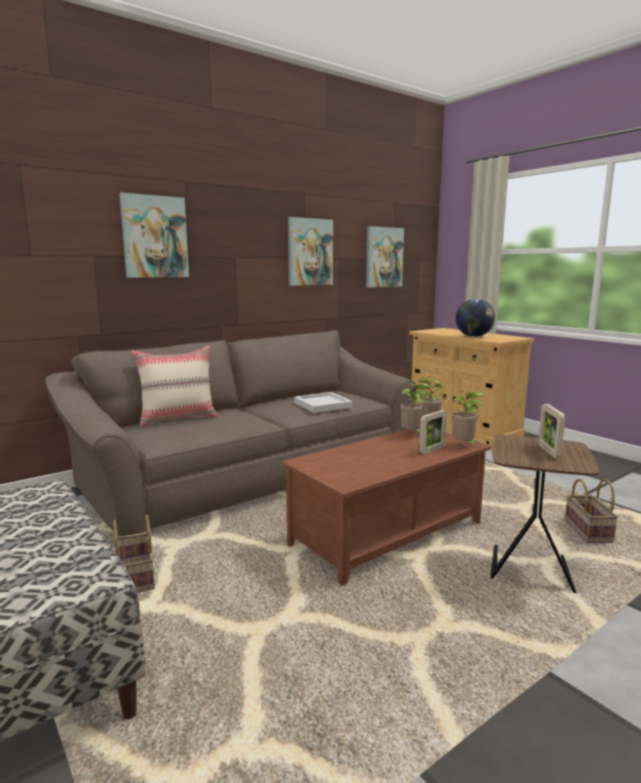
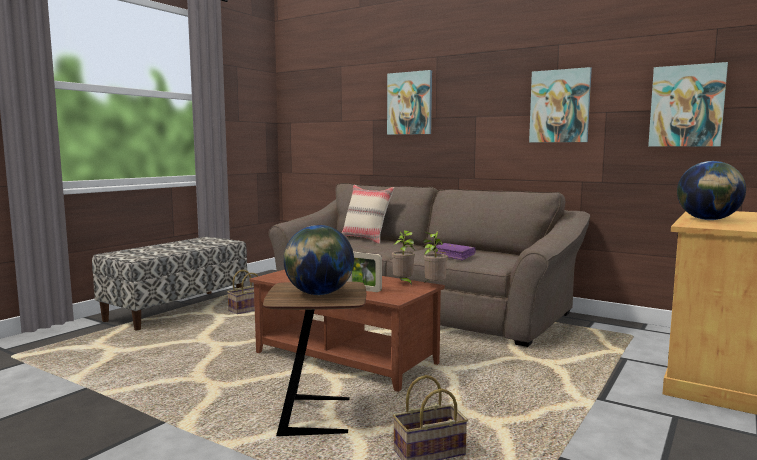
camera: 70 degrees right, 5 degrees down
white tray [294,392,353,413] -> purple book [434,243,476,261]
potted plant [452,391,485,443] -> none
picture frame [538,404,565,458] -> globe [283,225,354,295]

